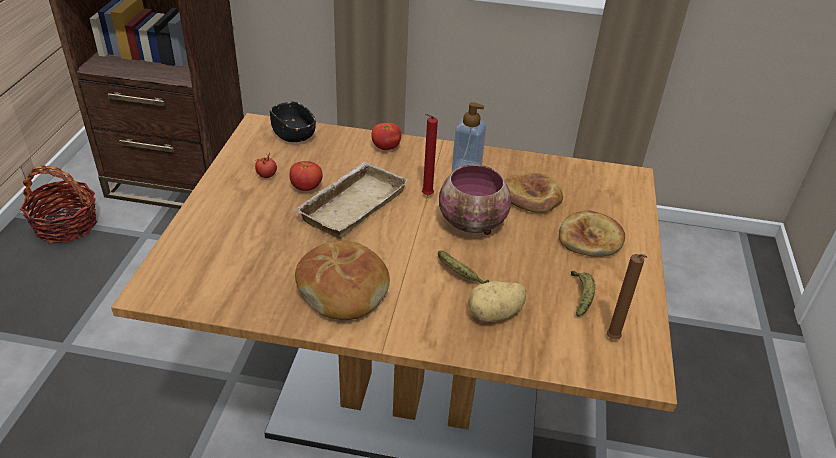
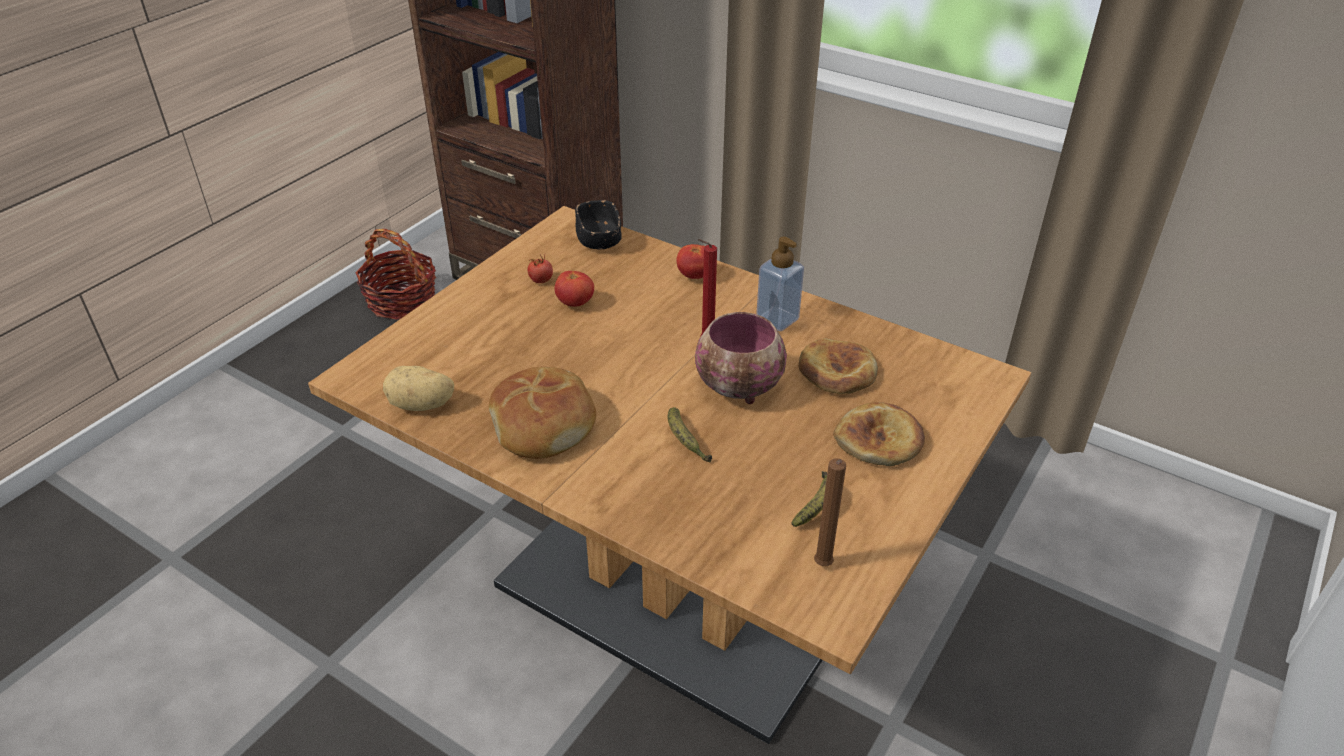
camera: 25 degrees right, 0 degrees up
beige tray [294,161,408,239] -> none
potato [468,281,526,322] -> potato moved to [383,366,454,411]

